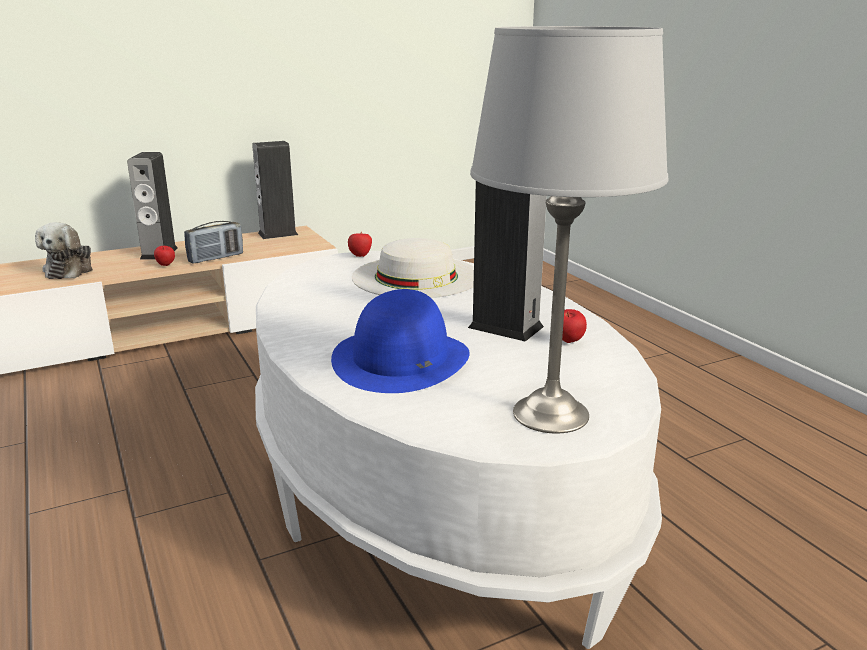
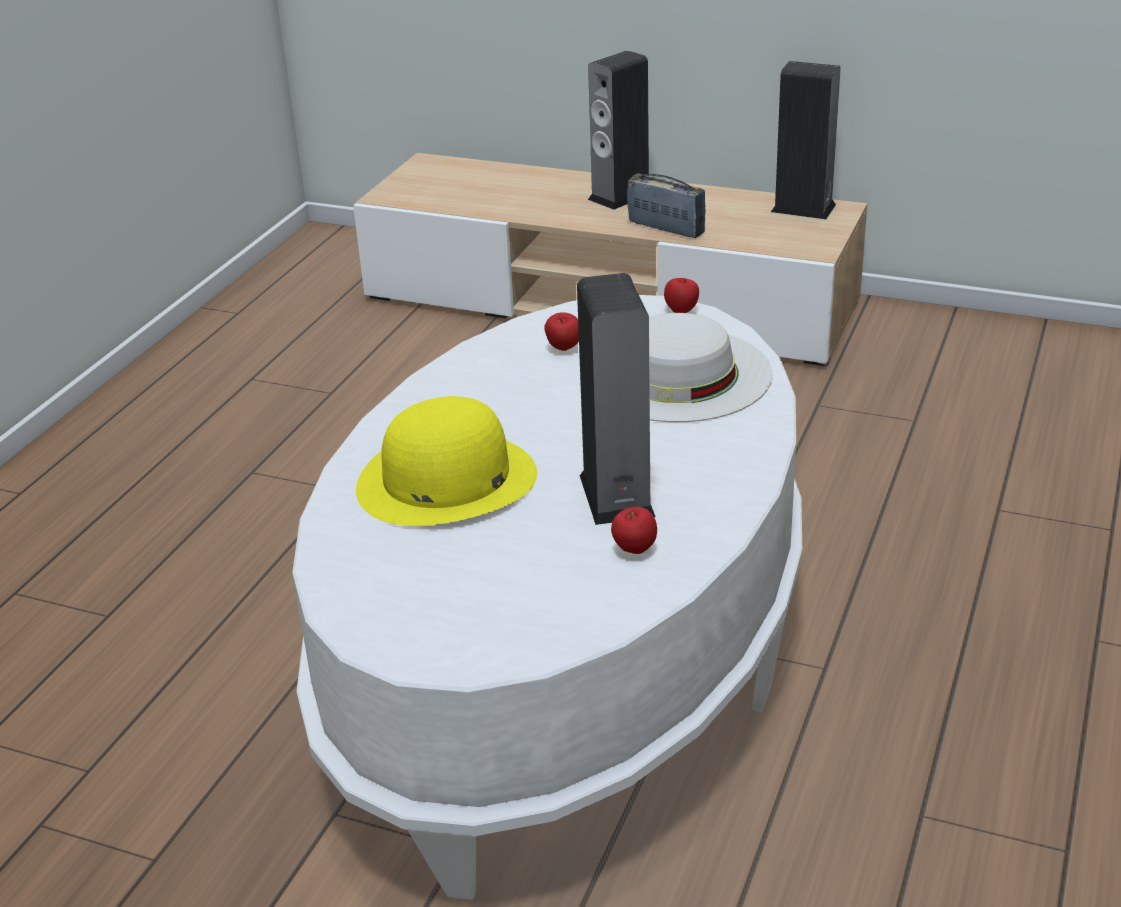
camera: 50 degrees right, 10 degrees up
plush toy [35,222,93,279] -> none
apple [154,246,175,266] -> apple moved to [544,312,579,351]
radio [184,221,243,263] -> radio turned 150 degrees counterclockwise [627,173,706,238]
blue hat [331,289,470,393] -> yellow hat [356,396,537,526]
grey table lamp [470,26,668,433] -> none

